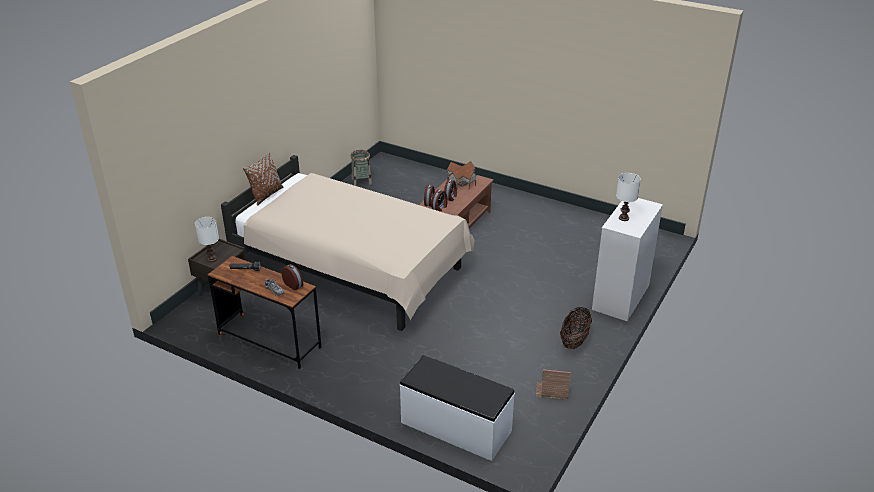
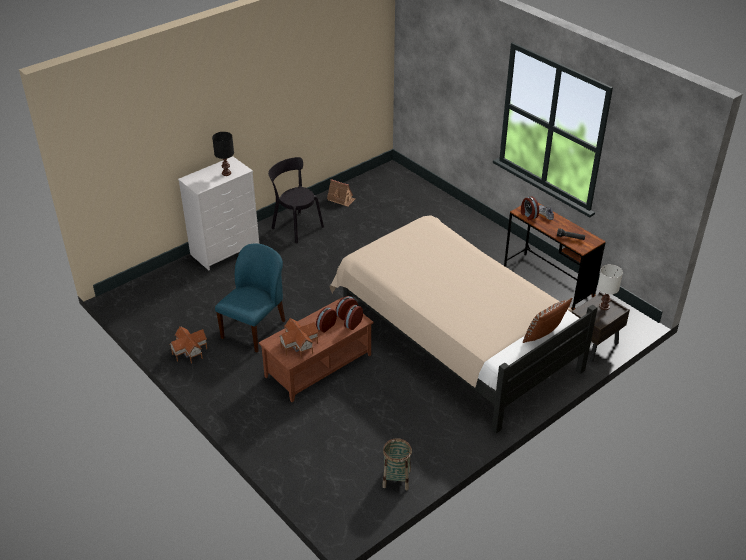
camera: 160 degrees left, 5 degrees up
white bench [400,355,515,461] -> none
basket [560,307,592,350] -> black chair [268,157,324,243]
white table lamp [616,173,641,221] -> black table lamp [212,132,234,176]
none -> toy house [169,326,207,364]
none -> blue chair [215,244,285,352]

